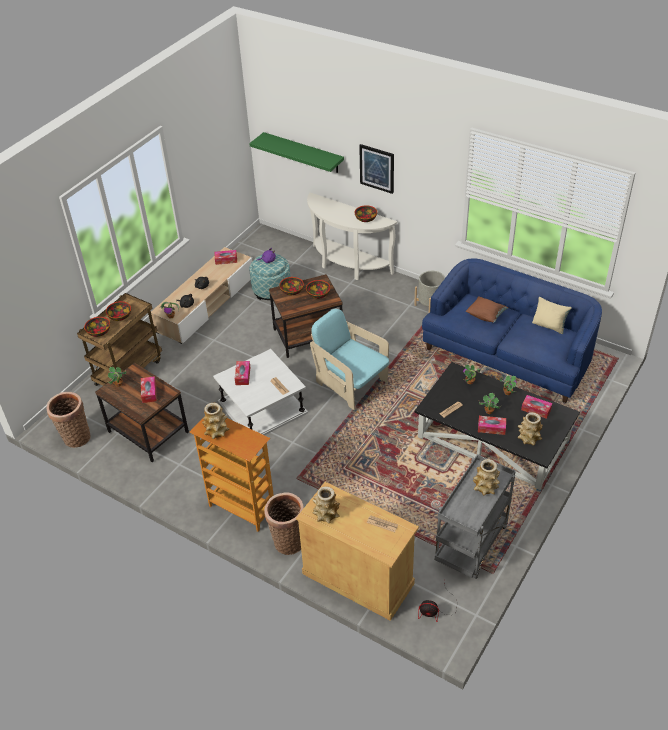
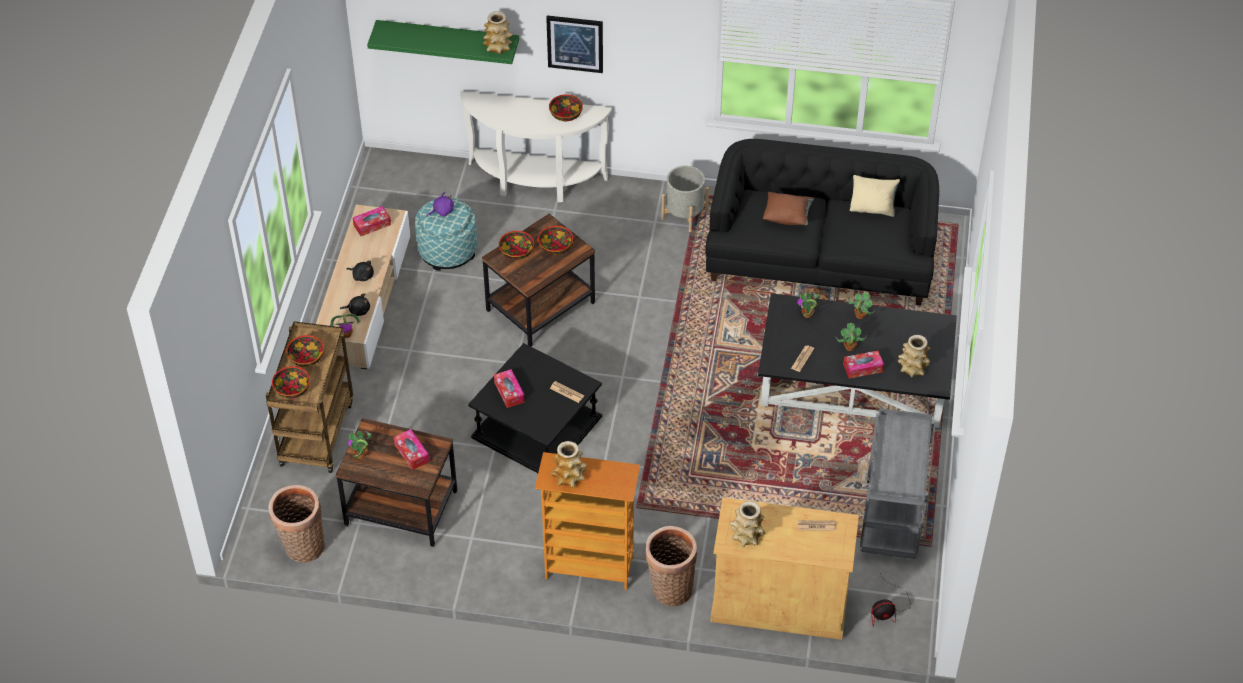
camera: 25 degrees left, 5 degrees up
white side table [213,349,308,435] -> black side table [468,343,602,473]
turquoise armchair [310,309,389,410] -> none
blue sofa [422,259,602,403] -> black sofa [705,139,939,306]
vase [473,459,500,496] -> vase moved to [483,11,513,54]
tissue box [521,395,552,419] -> none

